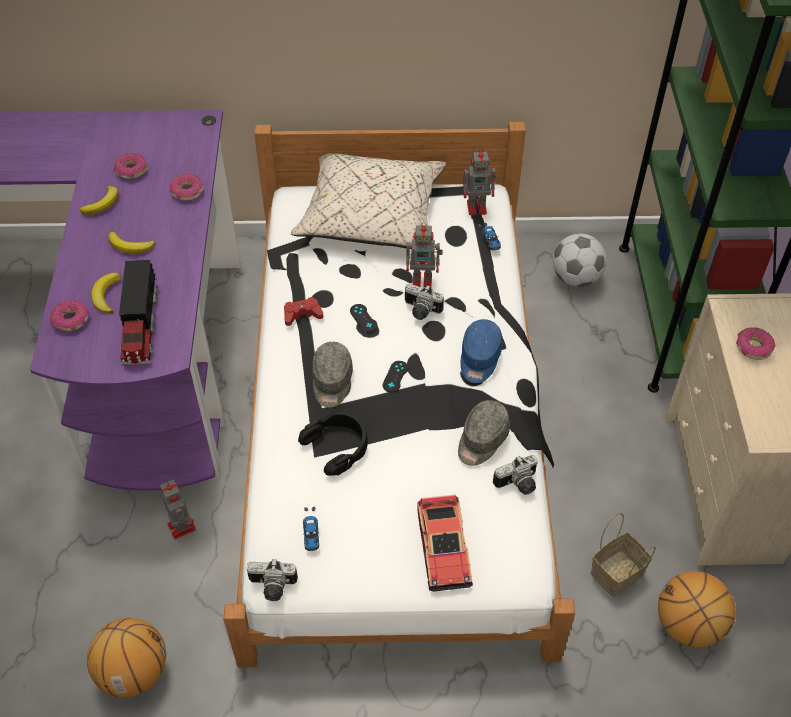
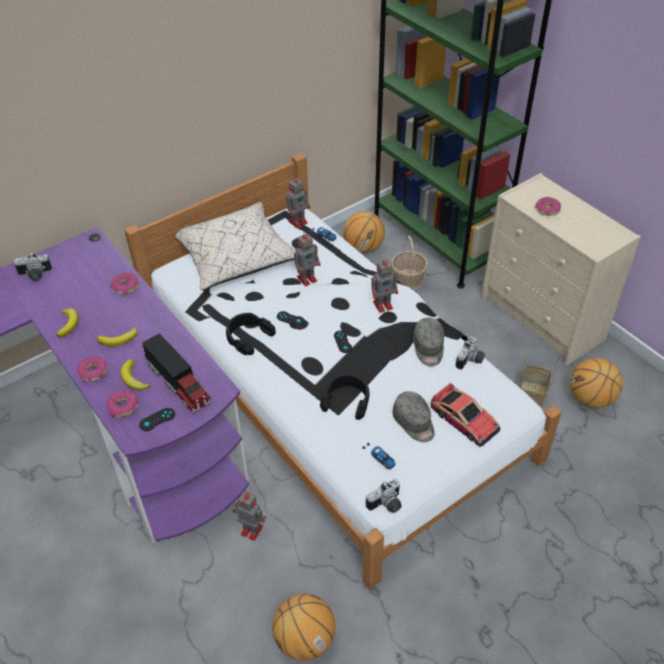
camera: 35 degrees left, 5 degrees down
donut [114,153,147,179] -> donut moved to [77,356,108,381]
red game controller [284,297,323,326] -> black headphones [226,313,276,355]
grey cap [312,342,353,408] -> grey cap moved to [392,391,435,442]
camera [405,284,444,320] -> camera moved to [14,252,52,281]
blue cap [461,319,503,383] -> toy robot [371,258,398,313]
football [553,233,607,287] -> basketball [343,211,385,253]
none -> black game controller [139,408,175,431]
none -> basket [391,235,428,290]

